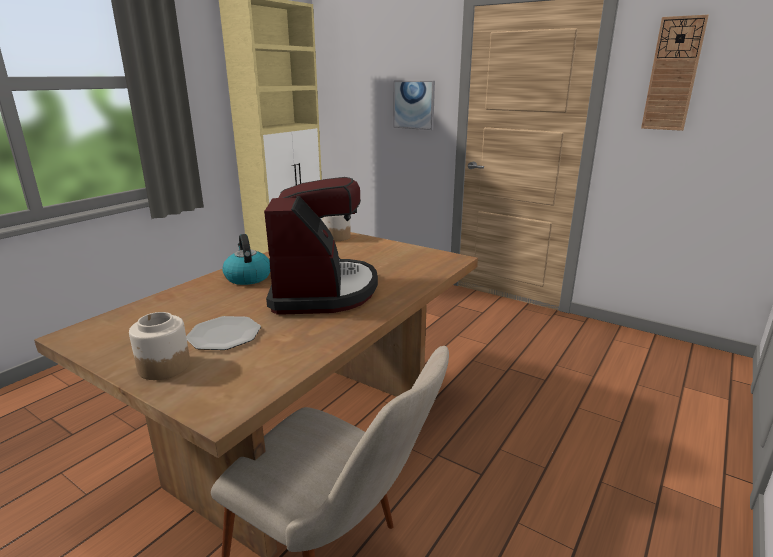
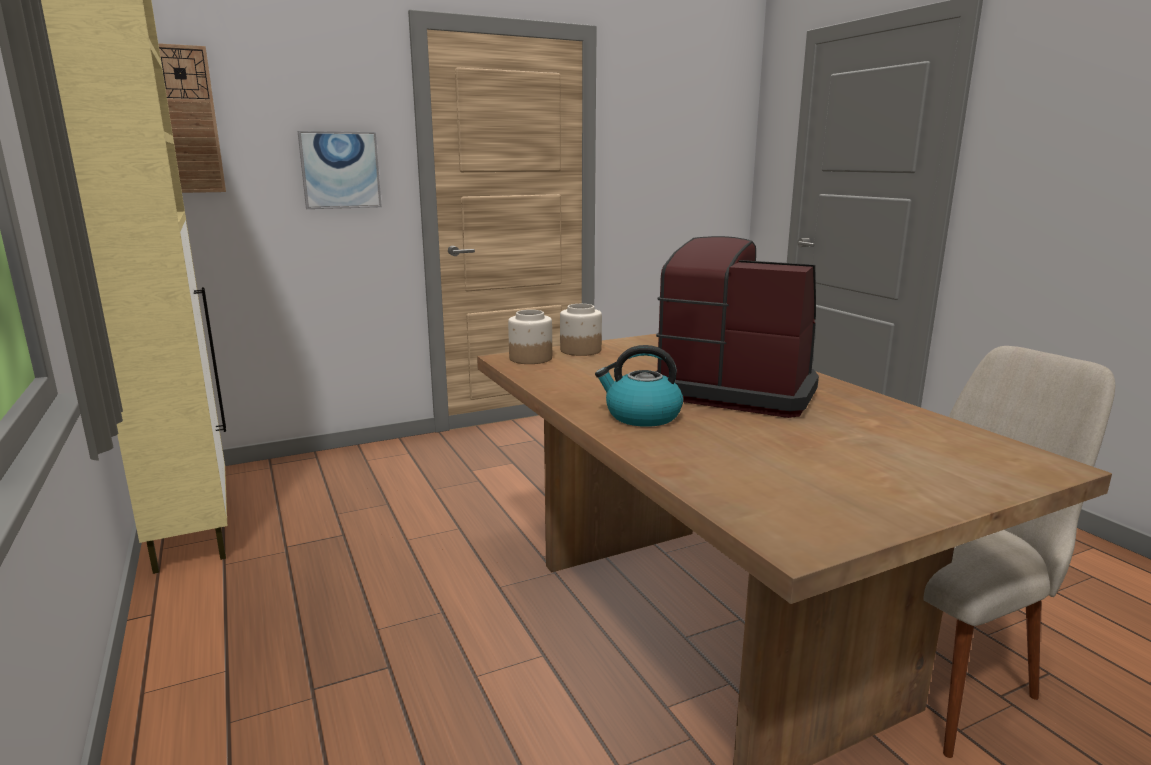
camera: 60 degrees left, 5 degrees down
jar [129,312,190,380] -> jar moved to [560,304,602,356]
plate [186,316,261,350] -> none
wall clock [641,15,709,131] -> wall clock moved to [158,43,226,193]

